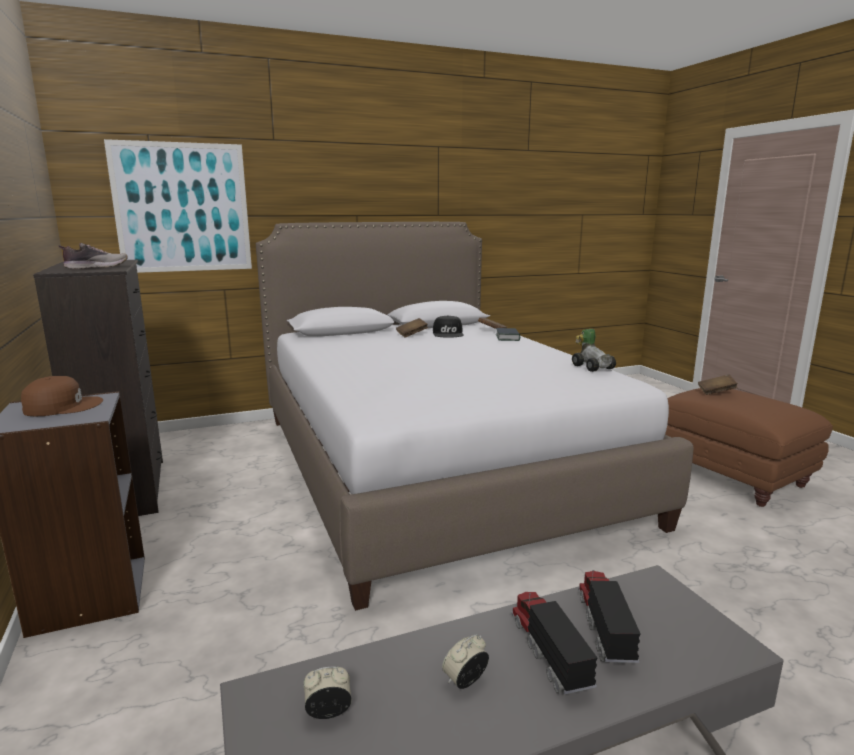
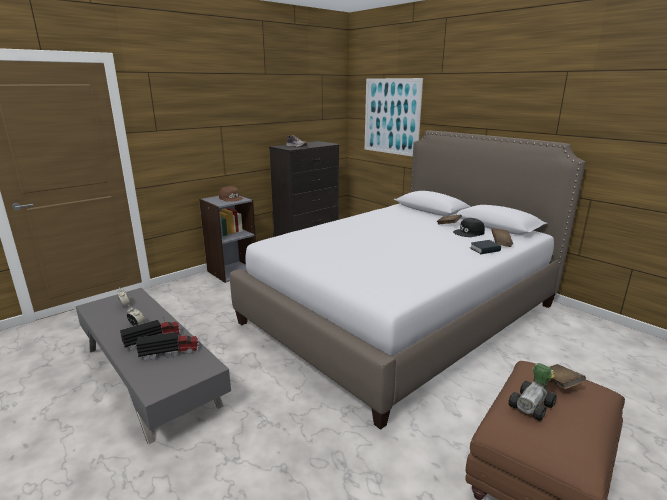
camera: 70 degrees right, 5 degrees up
toy car [572,329,616,372] -> toy car moved to [508,363,557,421]

